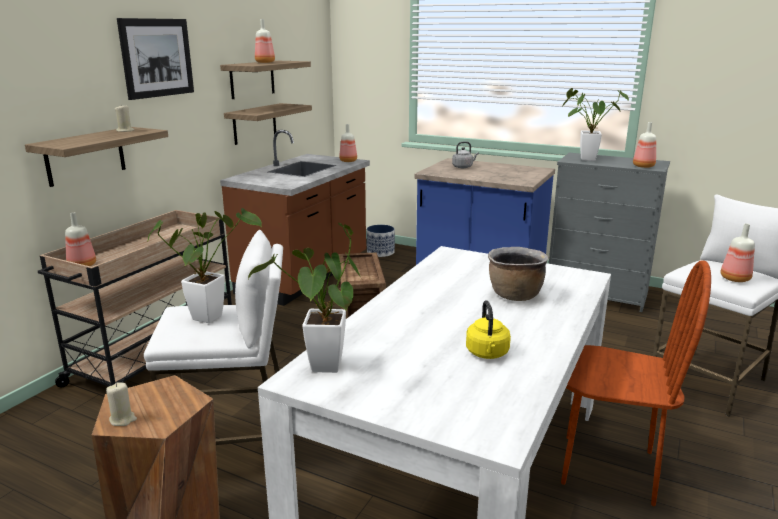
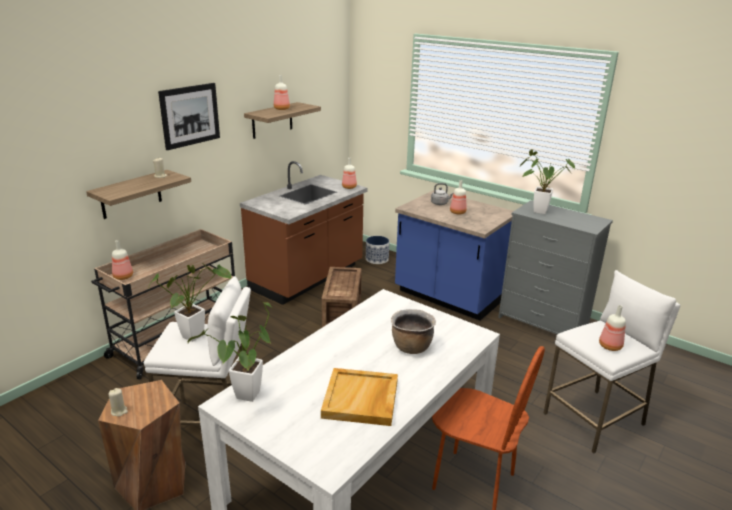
camera: 10 degrees right, 5 degrees up
shelf [224,103,312,145] -> none
yellow kettle [466,300,511,359] -> beige tray [321,368,398,426]
bottle [633,122,656,168] -> bottle moved to [450,180,467,214]

